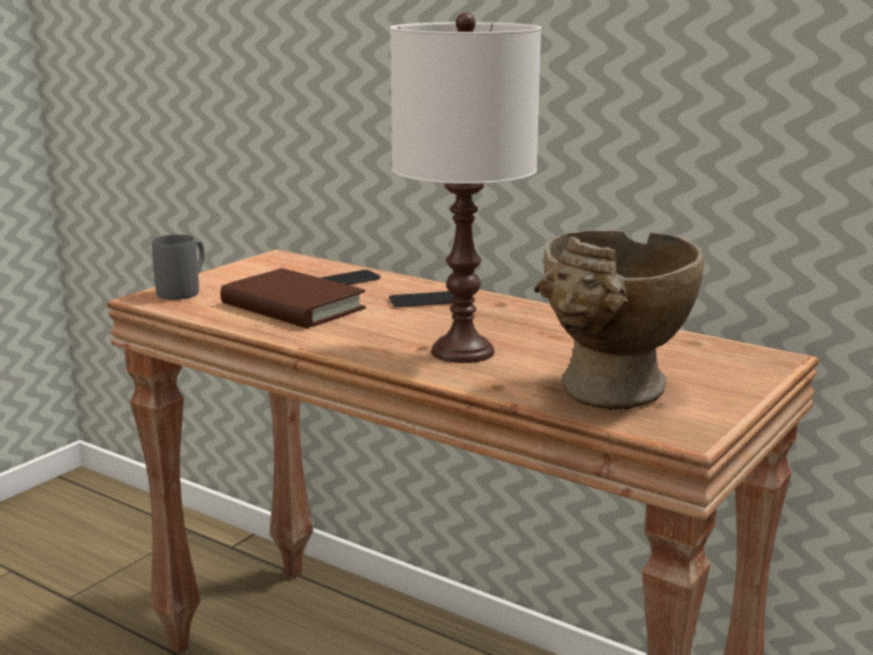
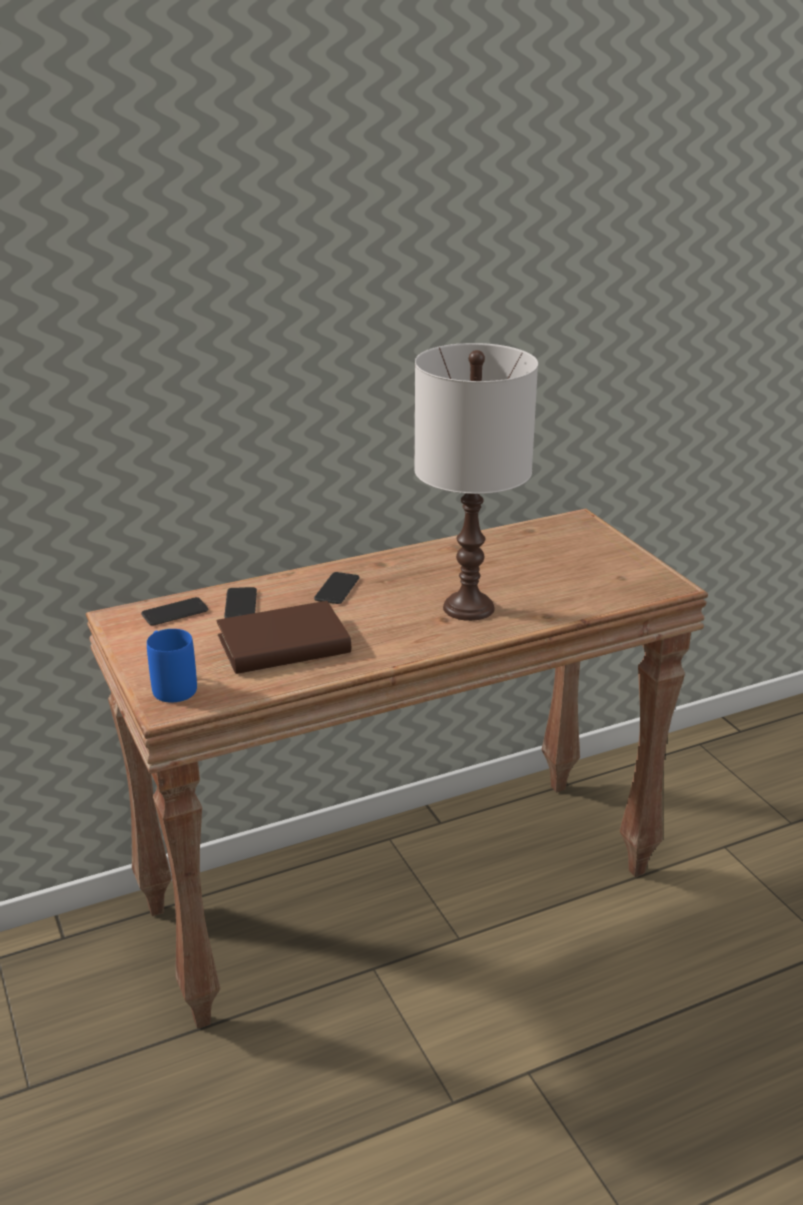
camera: 60 degrees left, 10 degrees up
grey mug [152,234,205,300] -> blue mug [147,629,197,703]
beige vase [534,230,704,410] -> none
none -> phone [141,597,208,626]

